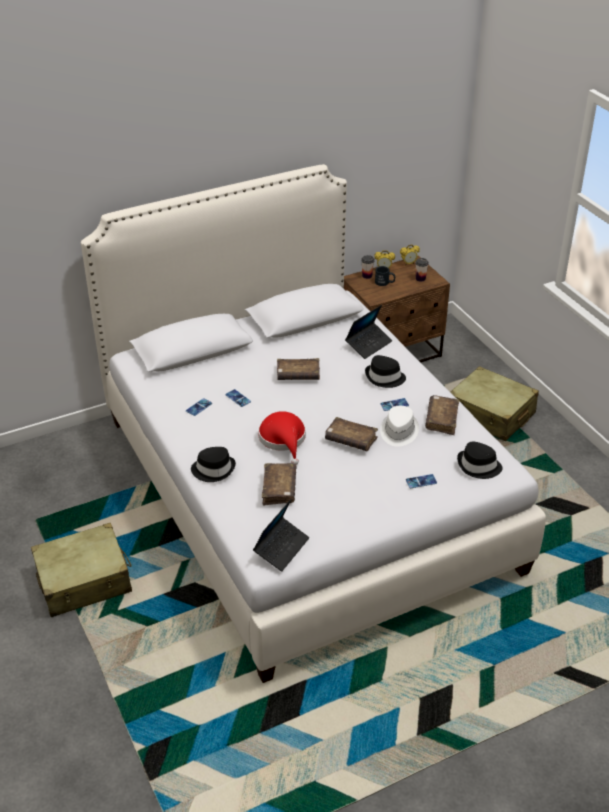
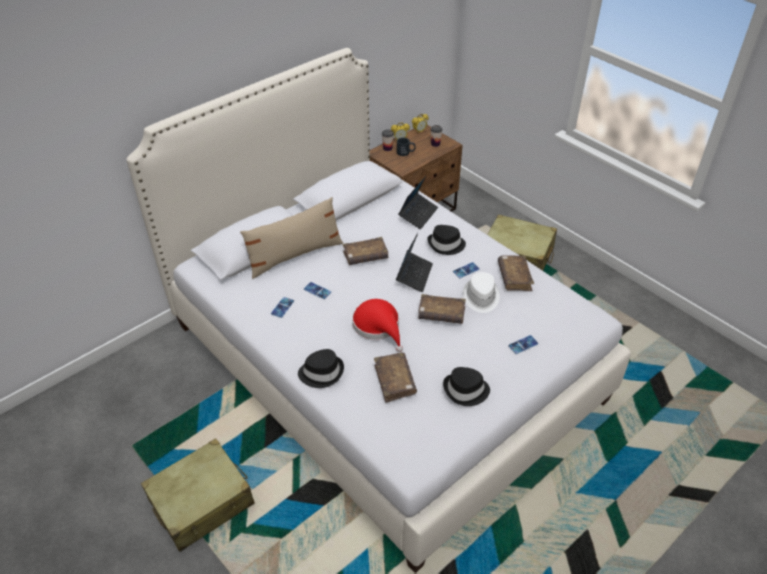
camera: 15 degrees left, 5 degrees up
laptop [253,498,309,571] -> laptop moved to [396,233,433,292]
black hat [457,441,503,479] -> black hat moved to [443,367,490,406]
none -> beige pillow [240,197,343,279]

